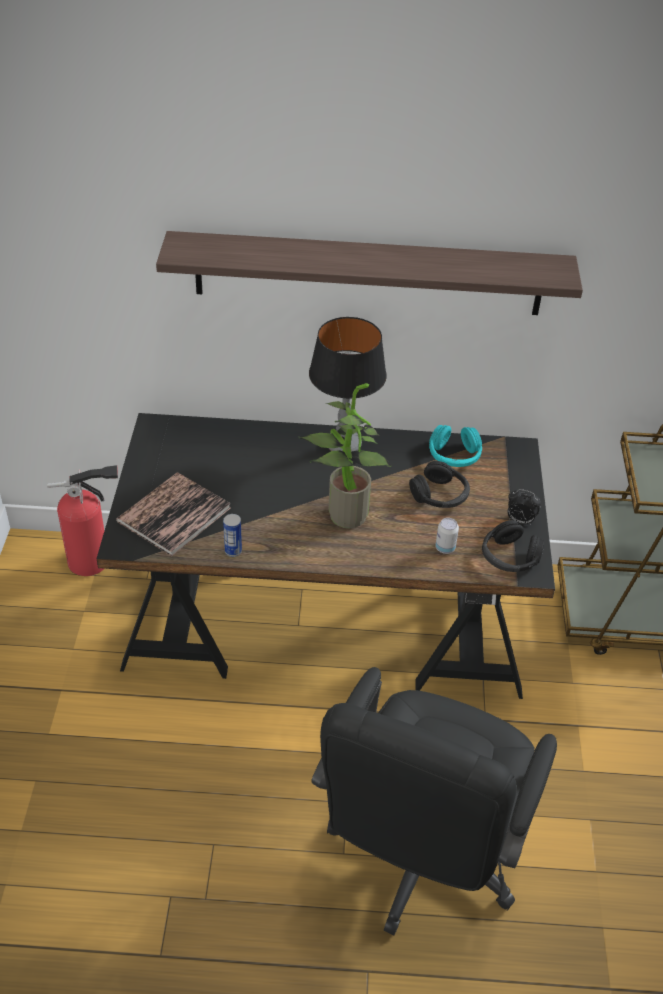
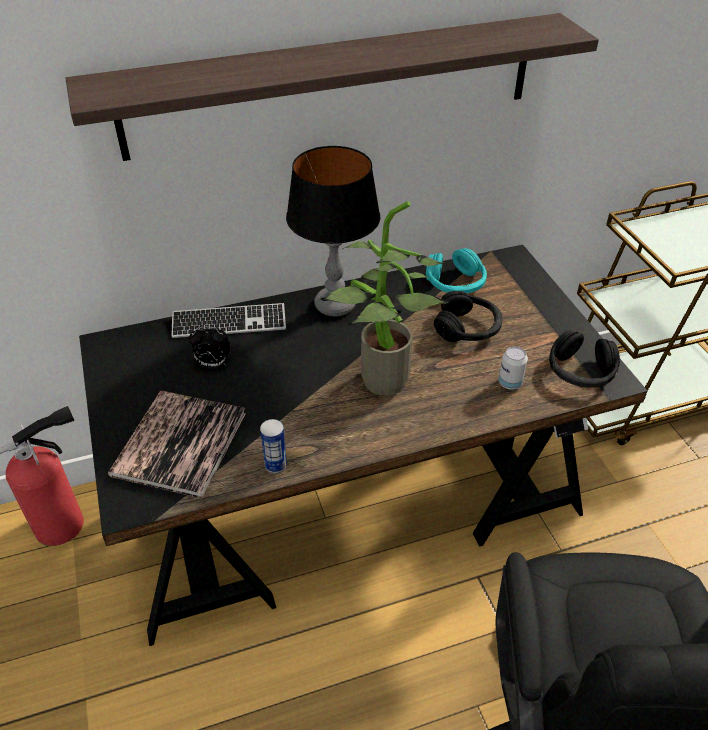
camera: 20 degrees left, 0 degrees up
alarm clock [508,489,541,525] -> alarm clock moved to [188,327,230,368]
none -> keyboard [171,303,286,338]

